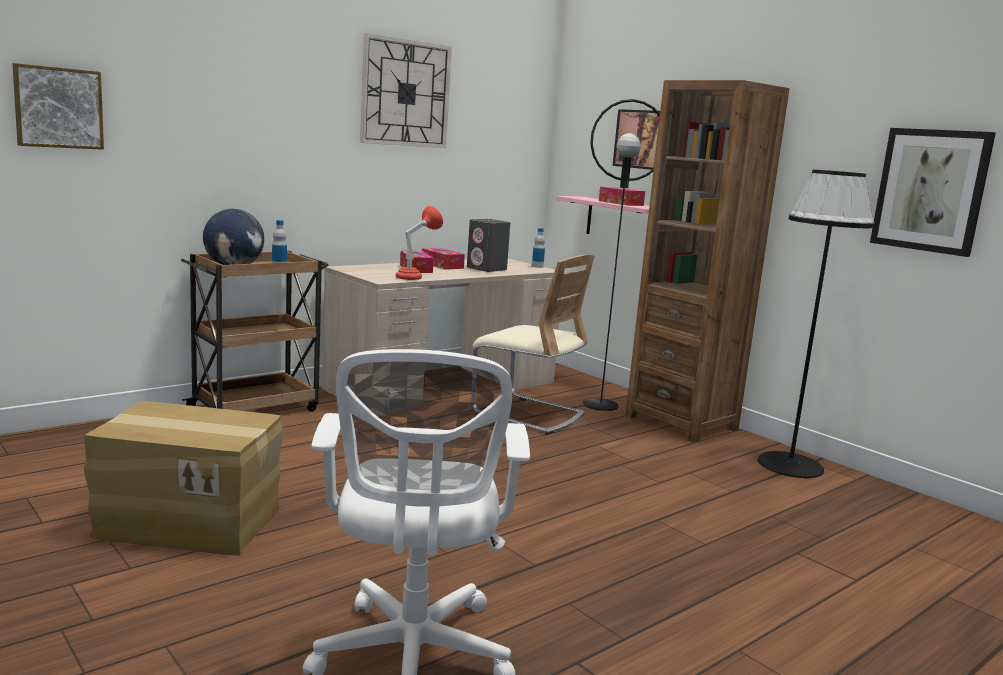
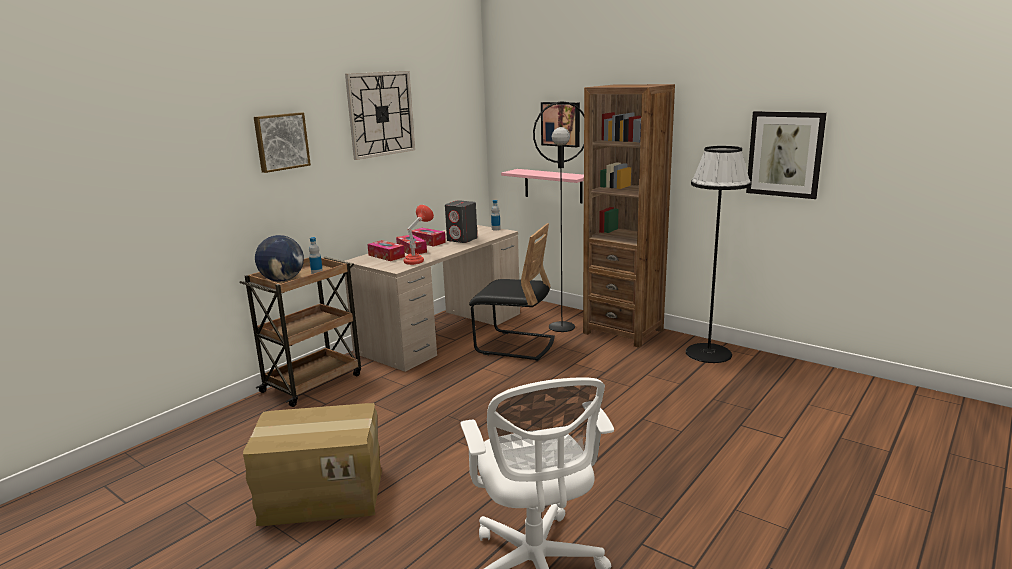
camera: 10 degrees left, 5 degrees up
picture [12,63,104,150] -> picture moved to [254,112,311,173]
beige chair [471,255,594,434] -> black chair [469,223,555,361]
tissue box [599,187,645,206] -> tissue box moved to [367,240,405,261]

